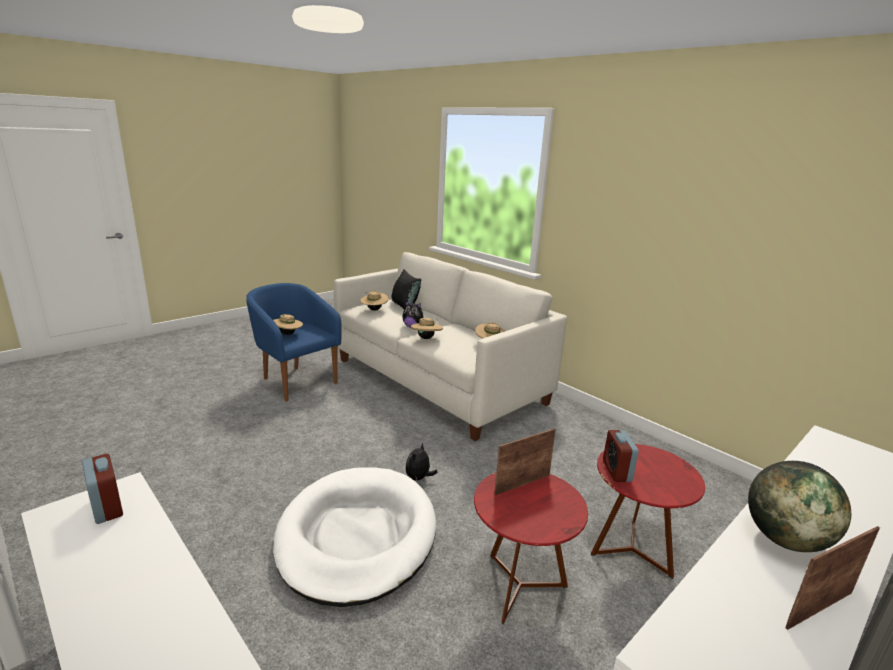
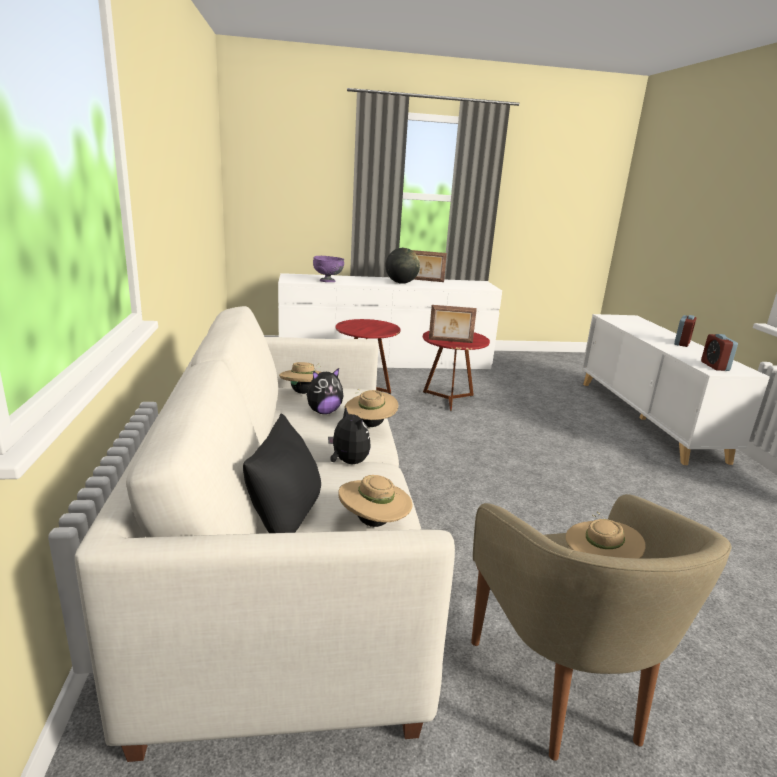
camera: 145 degrees left, 0 degrees up
blue armchair [246,283,342,402] -> beige armchair [471,494,732,761]
white dog bed [273,467,436,607] -> none
plush toy [406,443,438,482] -> plush toy moved to [307,368,343,414]
alarm clock [603,430,639,482] -> alarm clock moved to [674,315,696,347]
none -> purple bowl [313,256,344,282]

